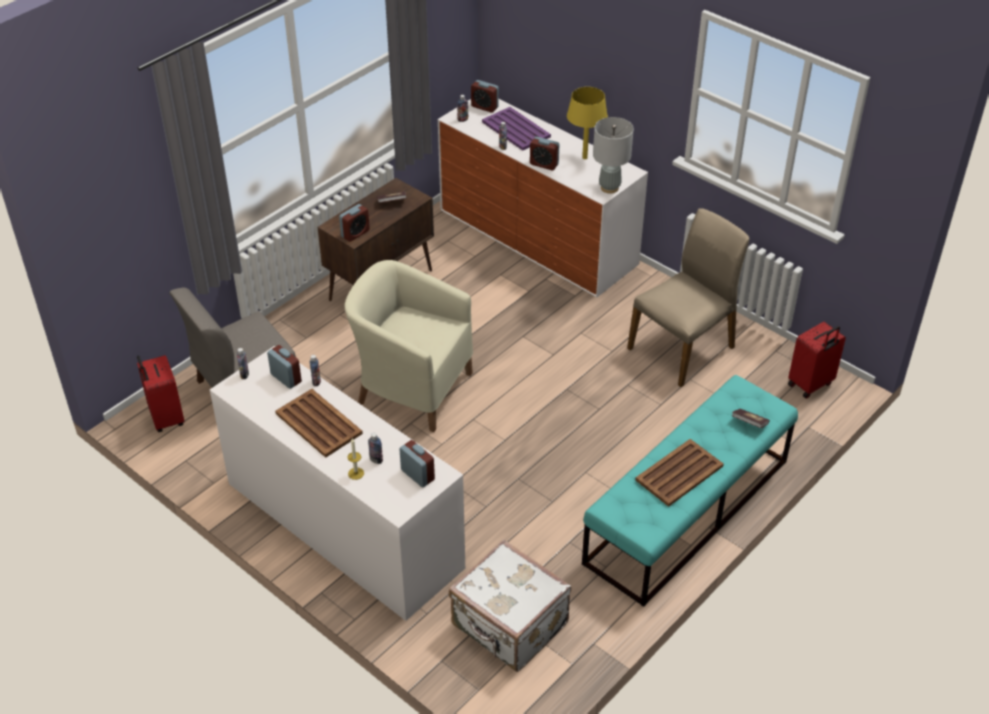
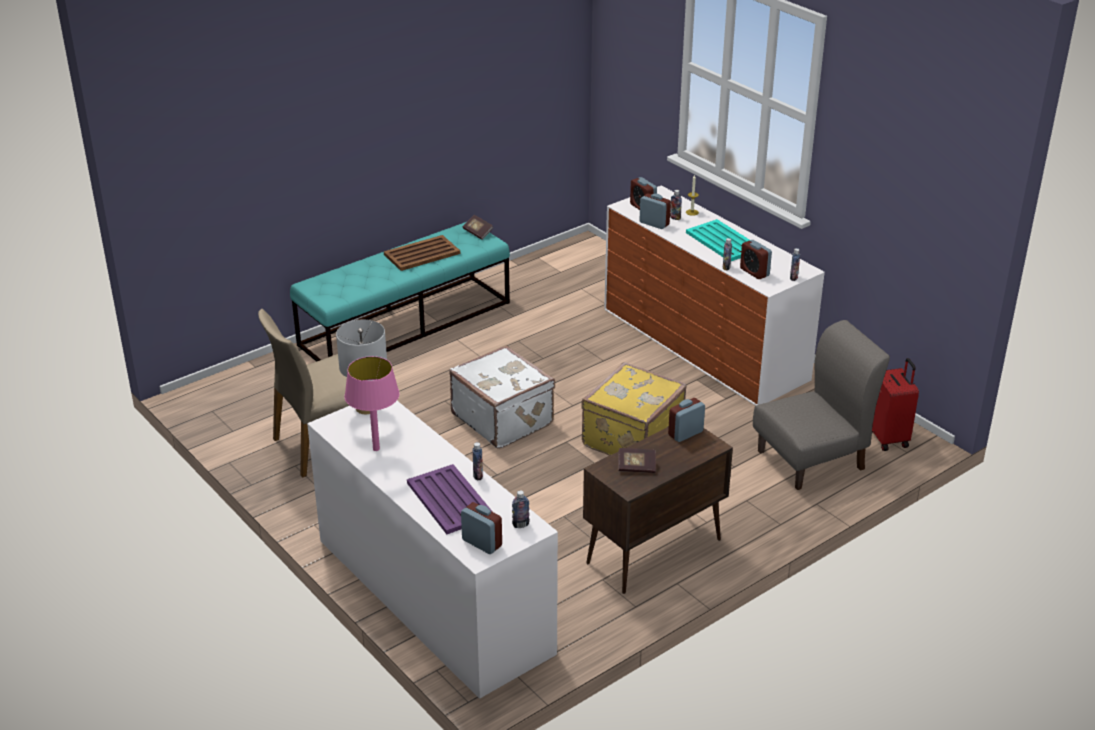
camera: 170 degrees left, 10 degrees down
brown tray [275,389,363,458] -> turquoise tray [686,219,750,261]
beige armchair [345,260,473,432] -> yellow suitcase [581,362,687,456]
white suitcase [449,539,571,672] -> white suitcase moved to [449,345,555,449]
alarm clock [530,137,560,170] -> alarm clock moved to [639,193,671,229]
yellow table lamp [567,87,608,159] -> pink table lamp [344,356,400,451]
book [732,409,770,428] -> book moved to [463,215,494,240]
red suitcase [788,322,846,399] -> none

